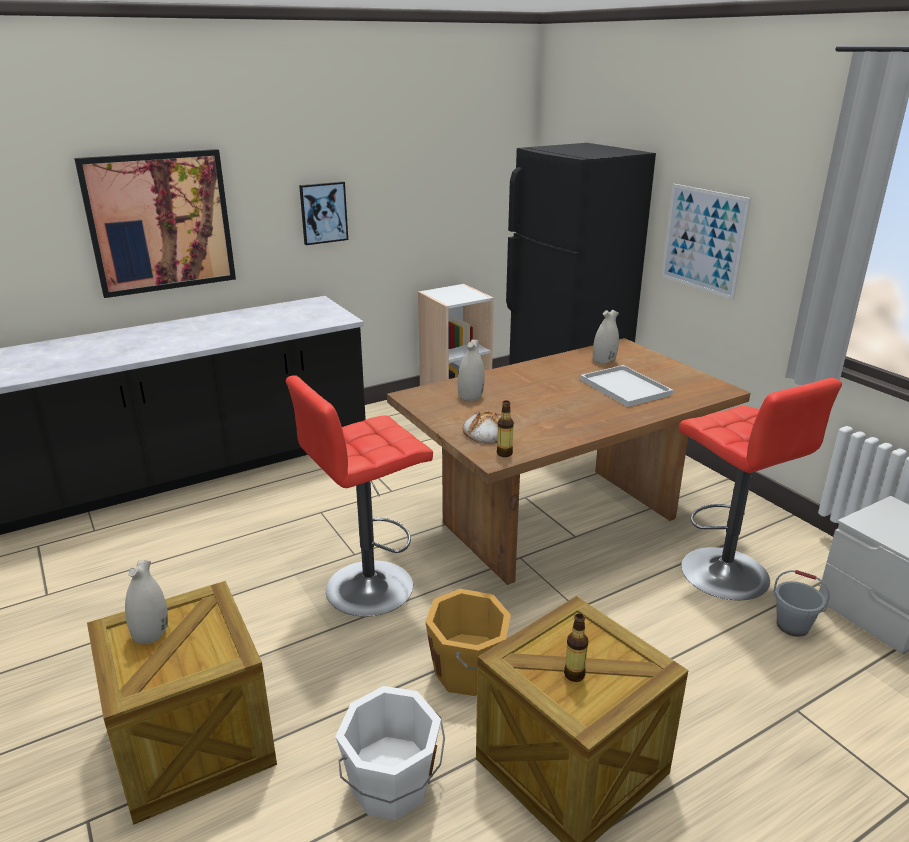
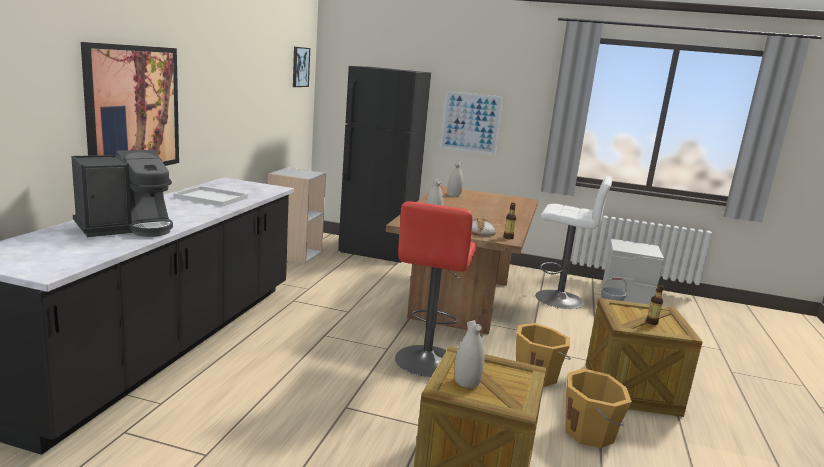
camera: 45 degrees left, 10 degrees down
picture [299,181,348,245] -> picture moved to [293,47,310,87]
white bucket [335,686,445,820] -> orange bucket [565,368,632,448]
white tray [580,365,673,407] -> white tray moved to [173,186,248,206]
red stool [679,378,842,600] -> white stool [535,176,612,309]
none -> coffee machine [71,150,173,237]

